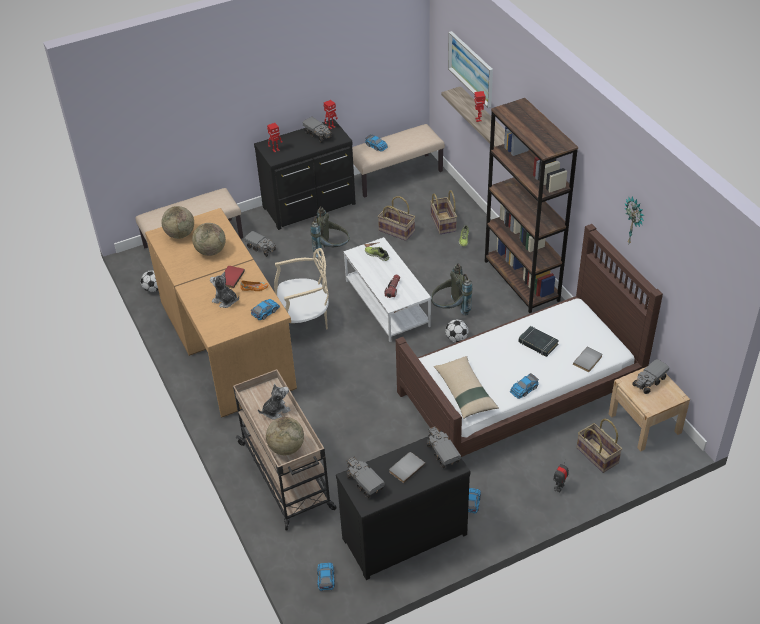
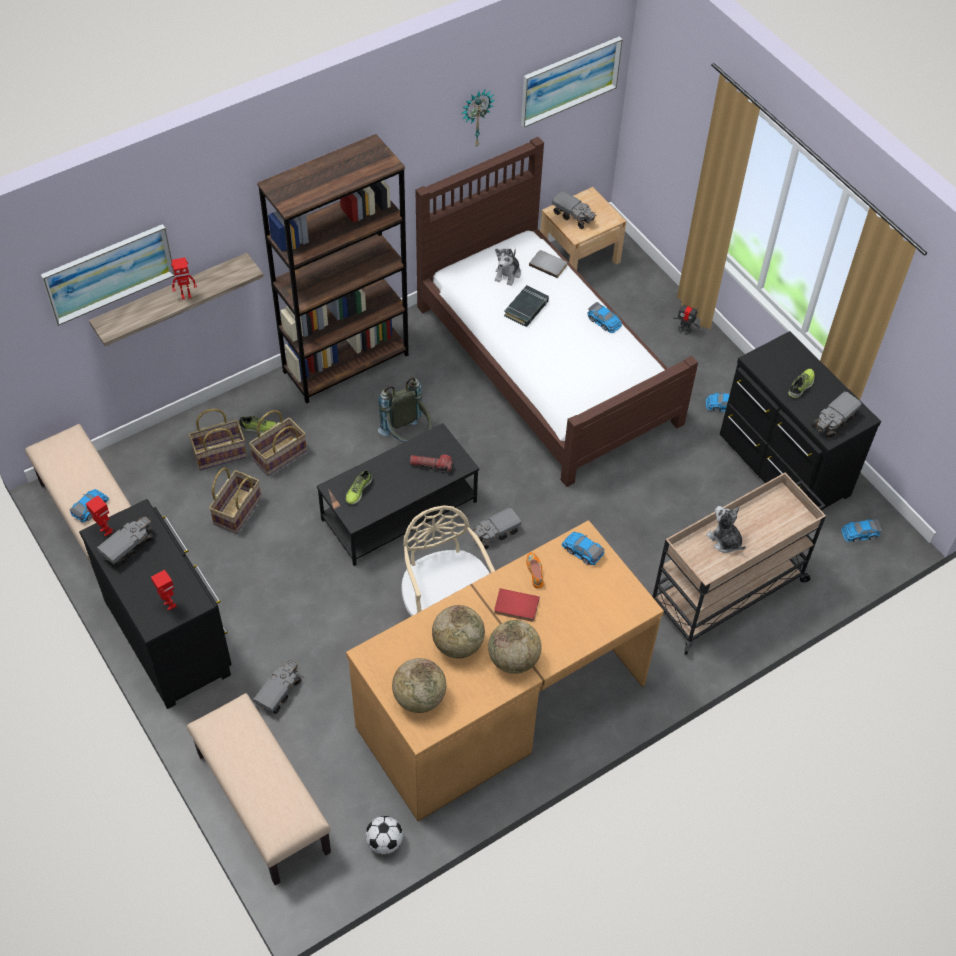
camera: 100 degrees left, 10 degrees up
plush toy [210,272,239,308] -> plush toy moved to [495,248,521,286]
globe [266,417,304,455] -> globe moved to [488,620,541,674]
grey backpack [310,206,350,257] -> none
white coffee table [343,237,431,342] -> black coffee table [317,423,479,566]
grey book [389,452,426,483] -> shoe [788,369,815,398]
toy truck [427,426,461,468] -> toy truck moved to [471,507,521,549]
beige pillow [434,356,499,419] -> none
football [445,319,469,342] -> none
basket [577,419,622,473] -> basket moved to [249,410,307,476]
none -> picture [521,36,623,127]

